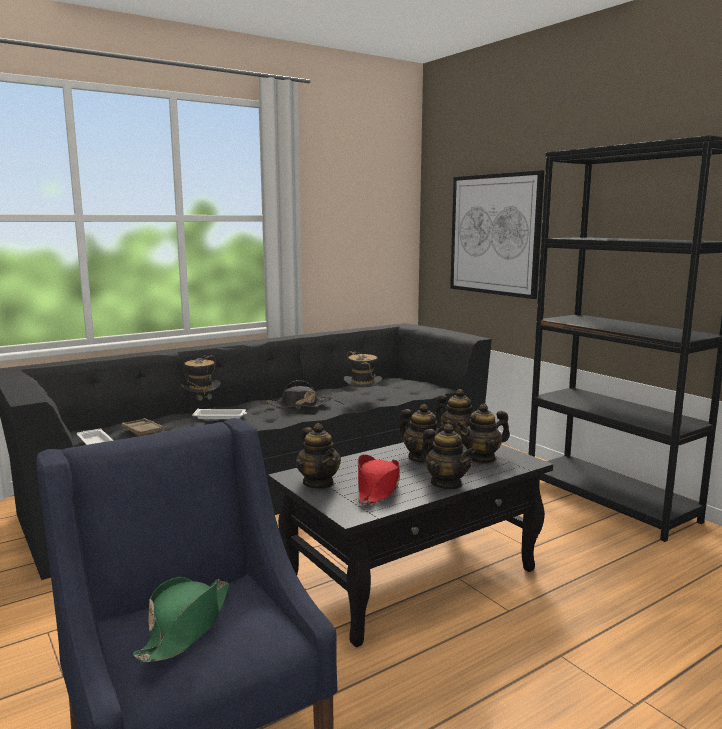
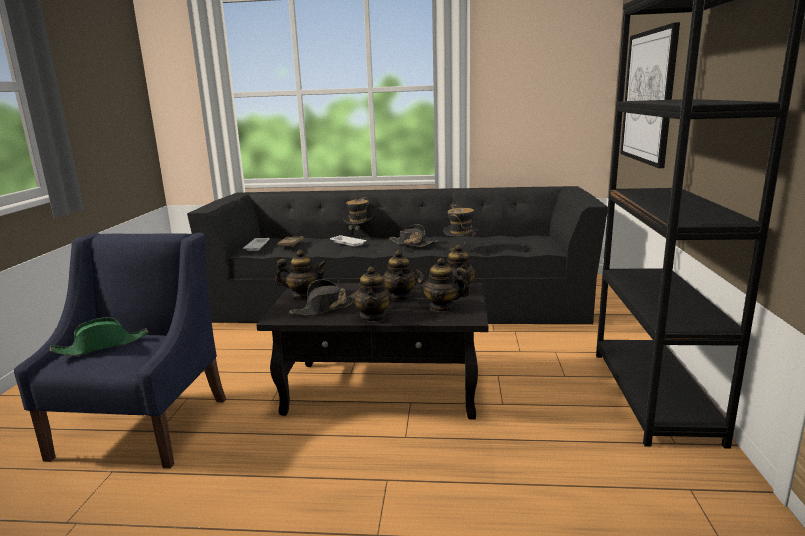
camera: 40 degrees right, 5 degrees up
teapot [296,423,341,489] -> teapot turned 105 degrees counterclockwise [275,250,327,299]
red hat [358,454,400,504] -> black hat [289,280,356,315]

